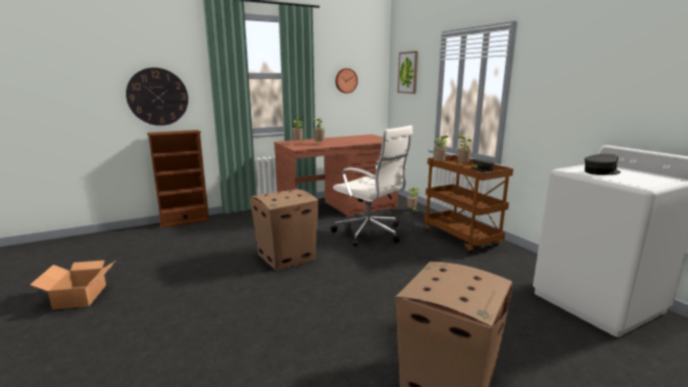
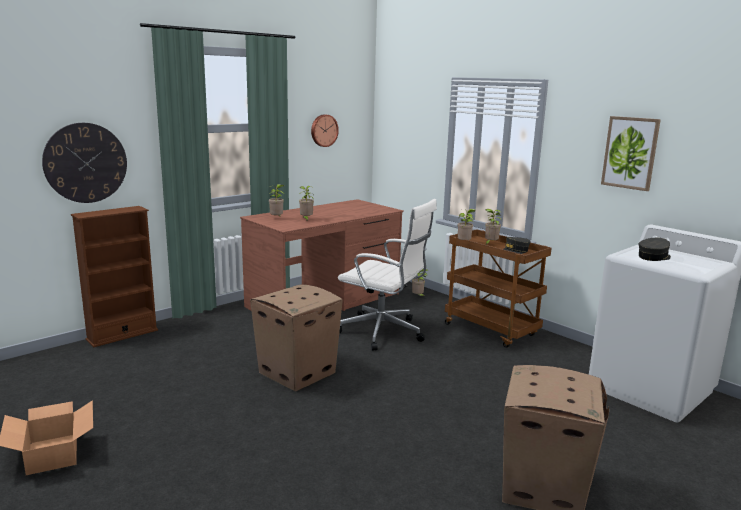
camera: 15 degrees left, 0 degrees up
picture [398,51,418,94] -> picture moved to [601,116,661,191]

